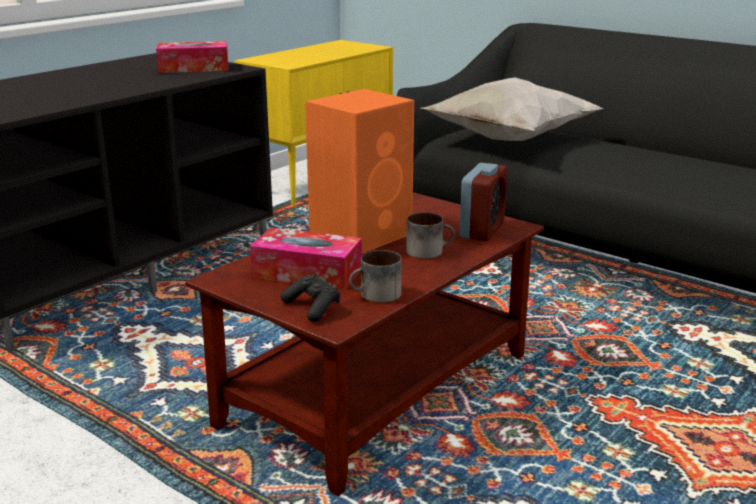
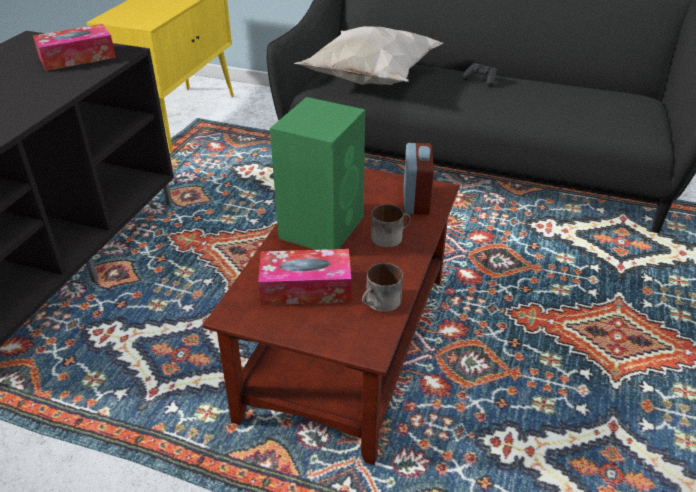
camera: 20 degrees left, 15 degrees up
black game controller [281,274,340,322] -> black game controller moved to [462,63,497,87]
orange speaker [305,89,414,253] -> green speaker [270,97,365,250]

